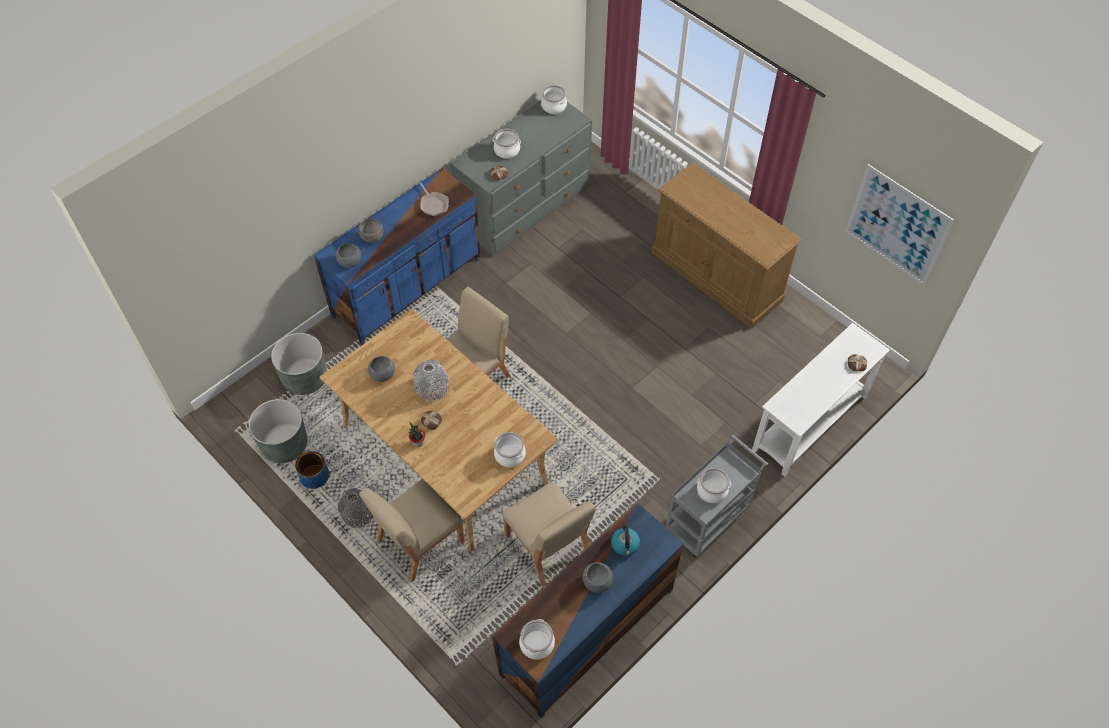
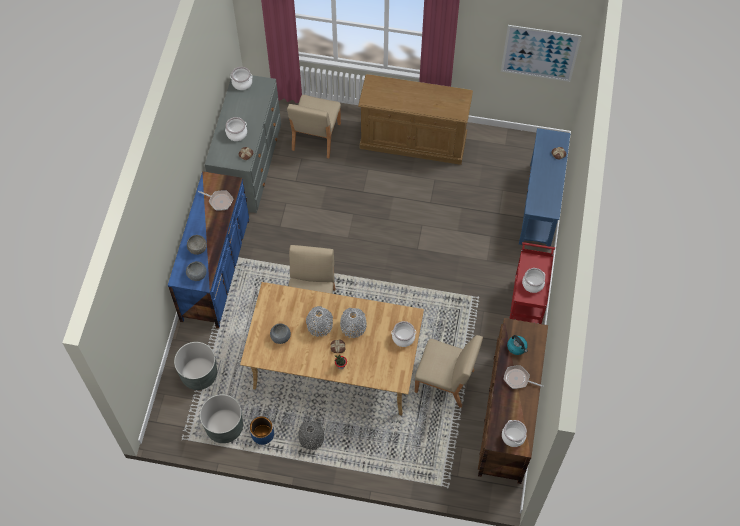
camera: 35 degrees left, 5 degrees up
beige chair [359,479,465,583] -> beige chair moved to [287,95,341,158]
blue cabinet [492,502,684,719] -> brown cabinet [478,318,548,484]
grey bowl [583,562,613,593] -> frying pan [504,365,544,389]
grey cart [666,435,769,558] -> red cart [509,242,555,324]
white console table [752,323,890,477] -> blue console table [519,128,570,249]
none -> grey vase [340,308,367,338]

